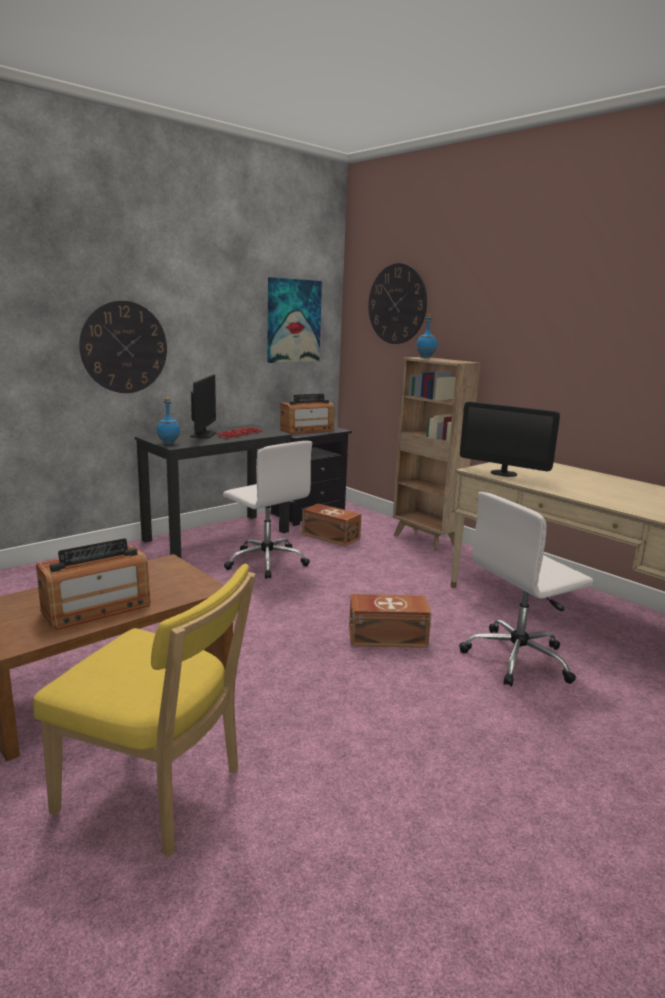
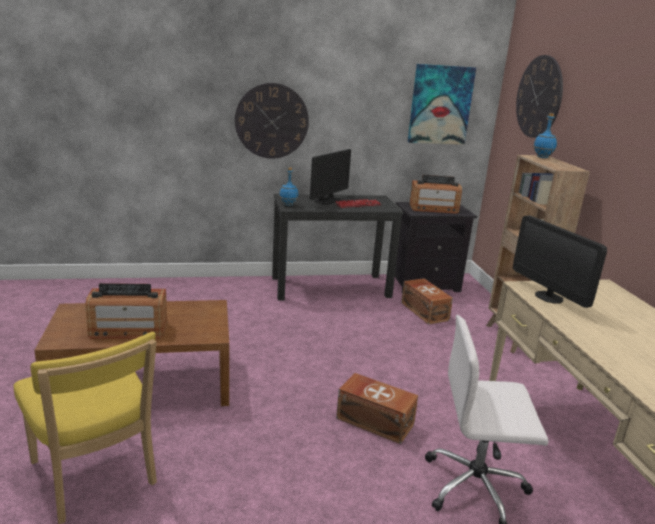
camera: 30 degrees right, 5 degrees up
white office chair [223,441,312,579] -> none

